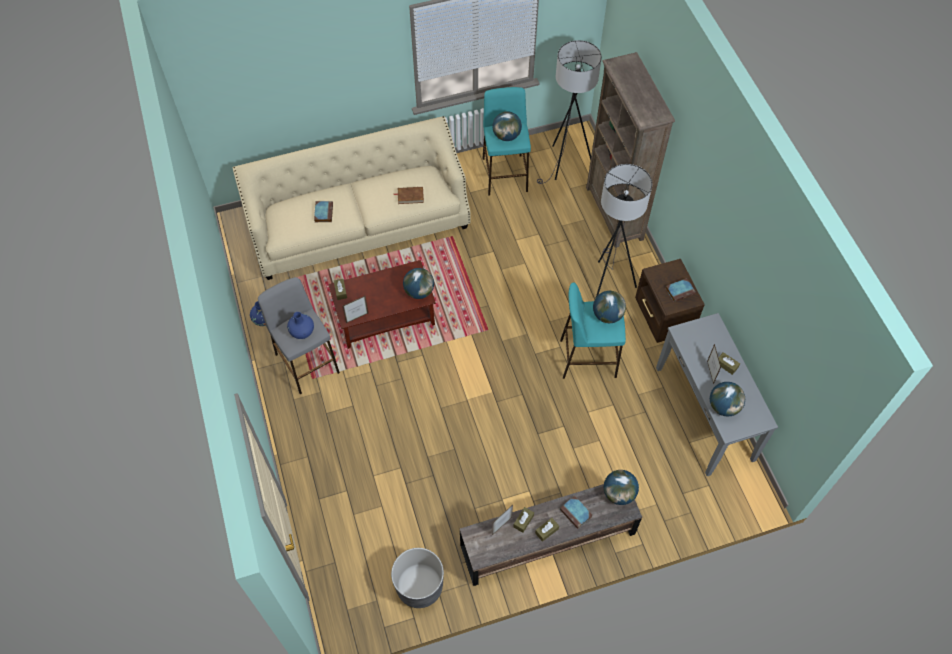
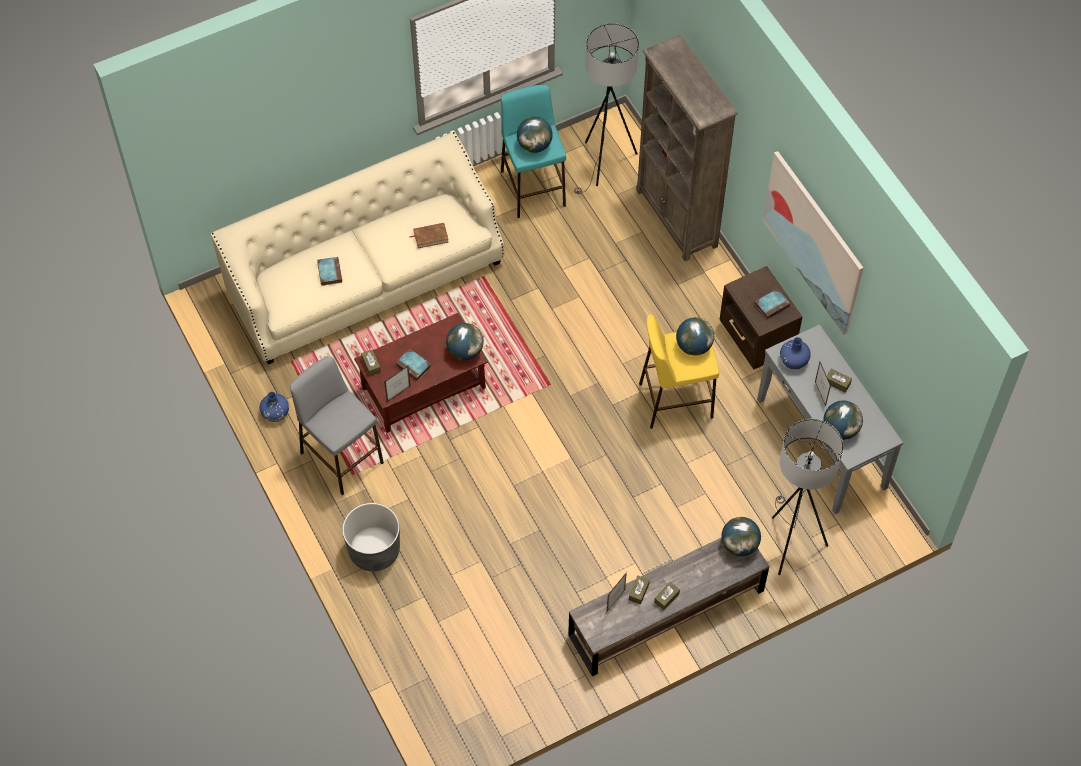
camera: 10 degrees left, 0 degrees up
blue vase [287,312,314,339] -> blue vase moved to [780,337,811,369]
grey planter [391,548,444,608] -> grey planter moved to [342,503,400,571]
turquoise stool [560,282,626,379] -> yellow stool [639,314,719,429]
book [560,496,592,529] -> book moved to [396,349,431,381]
grey floor lamp [596,164,652,297] -> grey floor lamp moved to [772,419,843,575]
none -> picture [763,151,863,334]

